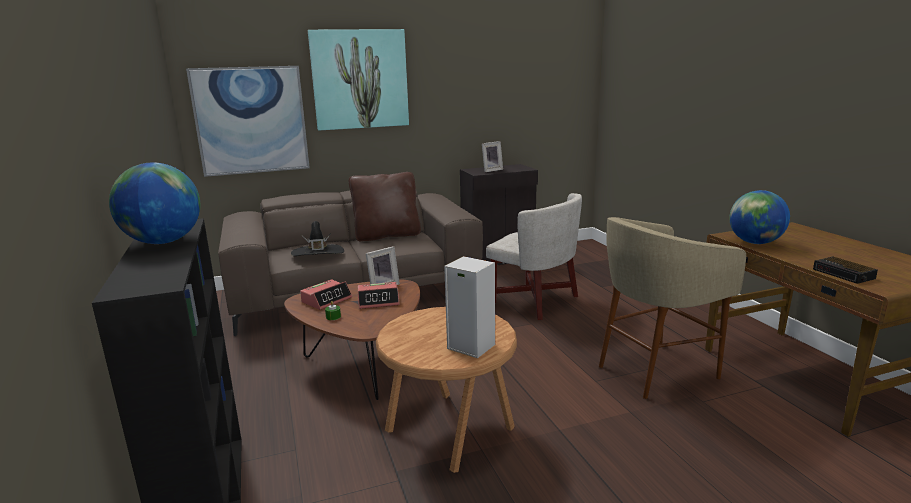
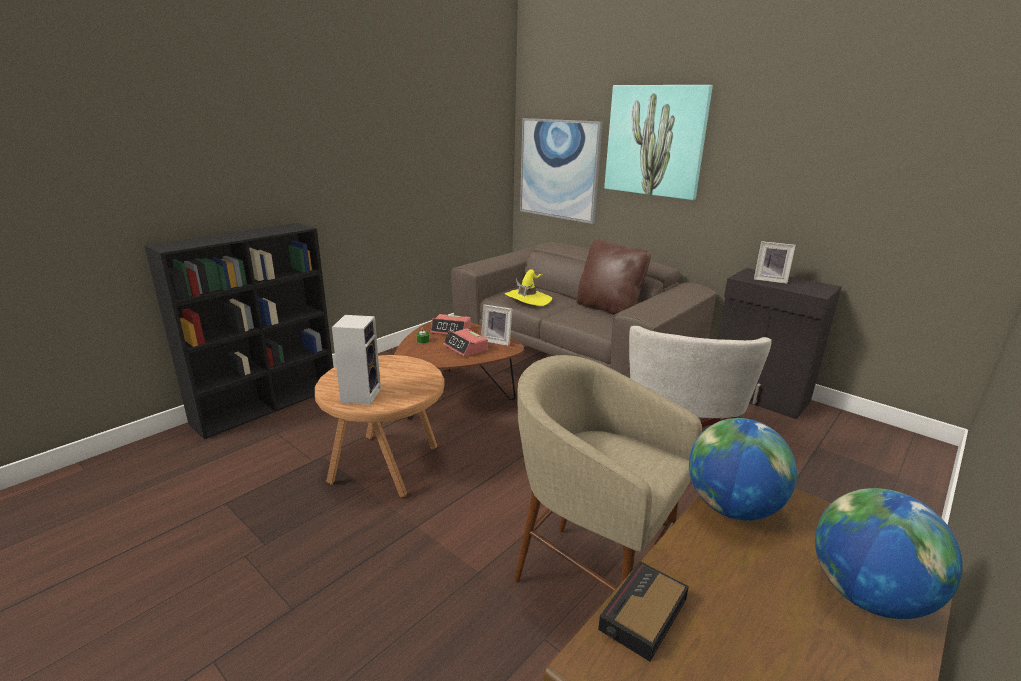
camera: 60 degrees right, 5 degrees up
globe [109,162,201,244] -> globe moved to [815,488,963,619]
black hat [291,221,344,256] -> yellow hat [505,269,552,306]

